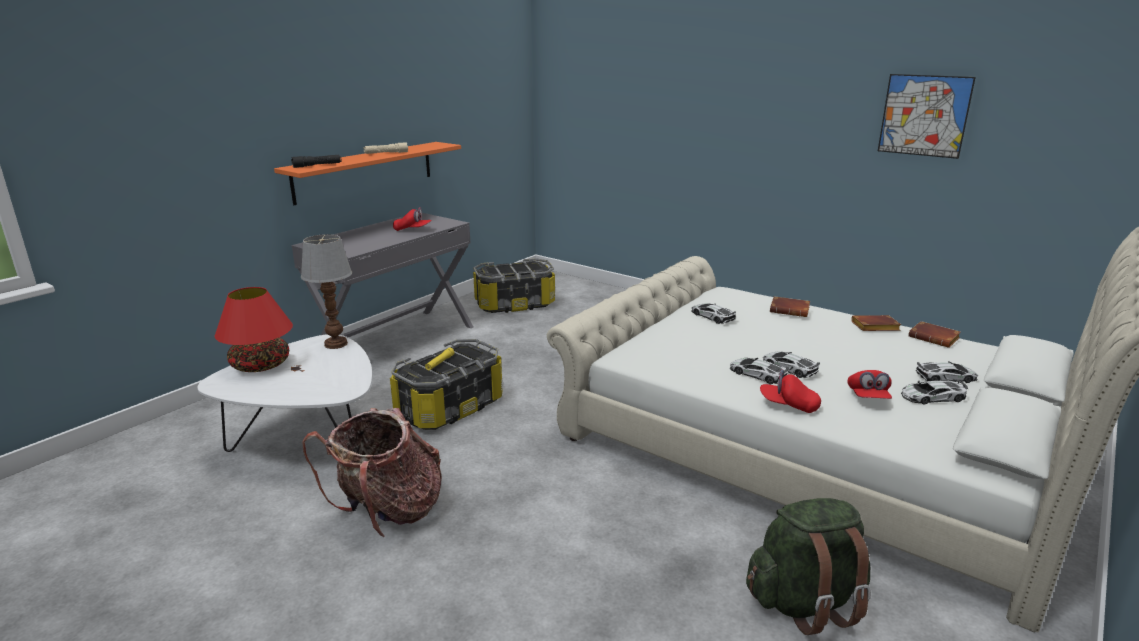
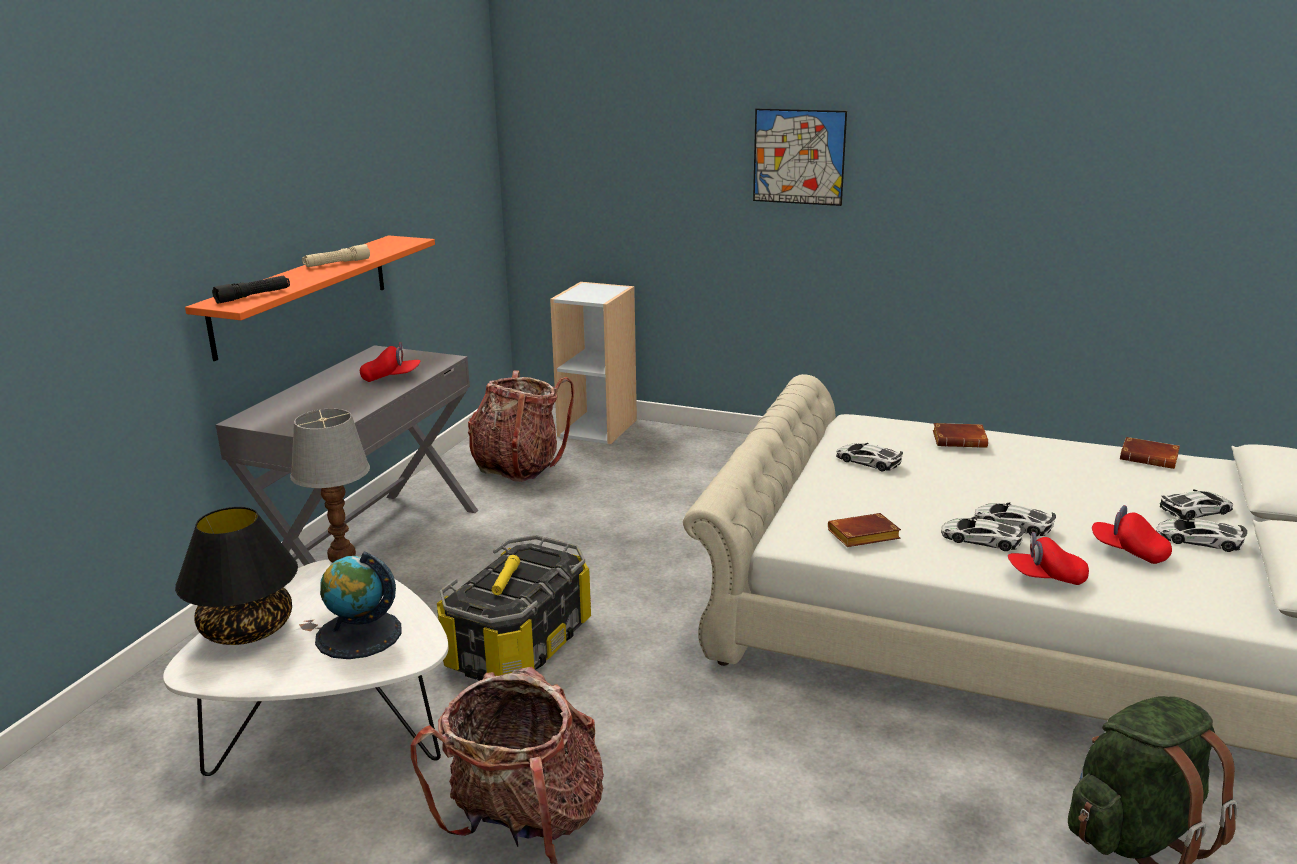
camera: 15 degrees left, 0 degrees up
red table lamp [215,287,293,372] -> black table lamp [175,507,298,645]
storage box [473,258,555,313] -> backpack [468,370,574,482]
red cap [847,370,892,399] -> red cap turned 135 degrees clockwise [1092,505,1172,564]
brown book [851,315,901,331] -> brown book moved to [828,513,901,547]
picture [878,74,976,159] -> picture moved to [753,108,847,206]
toy car [901,379,968,405] -> toy car turned 45 degrees clockwise [1156,517,1247,552]
none -> globe [315,552,402,659]
none -> bookcase [550,282,637,445]

